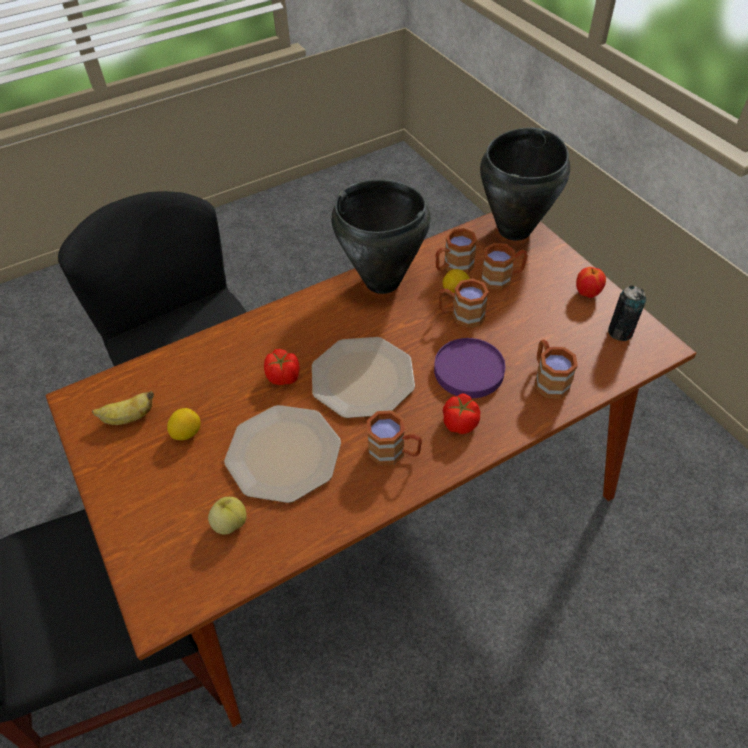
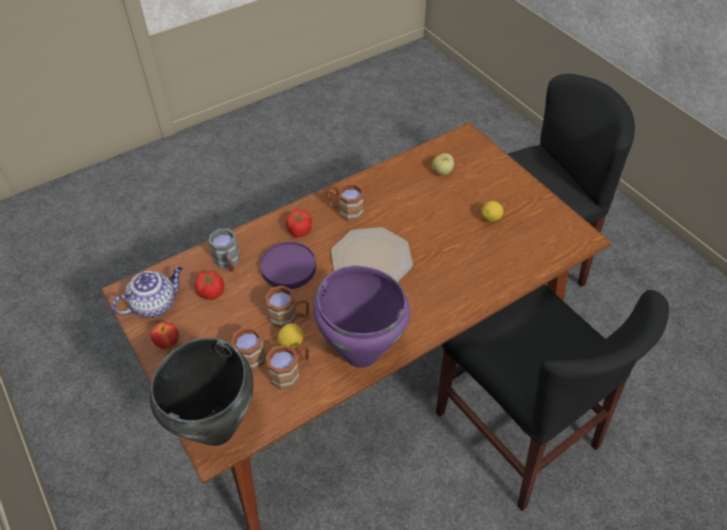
camera: 175 degrees right, 0 degrees up
banana [92,391,154,425] -> none
plate [224,405,341,503] -> none
tomato [264,349,300,385] -> tomato moved to [195,271,224,300]
black cooking pot [332,180,431,294] -> purple cooking pot [313,266,410,368]
brown mug [535,340,578,399] -> grey mug [208,229,240,272]
can [608,285,646,341] -> teapot [112,266,183,318]

